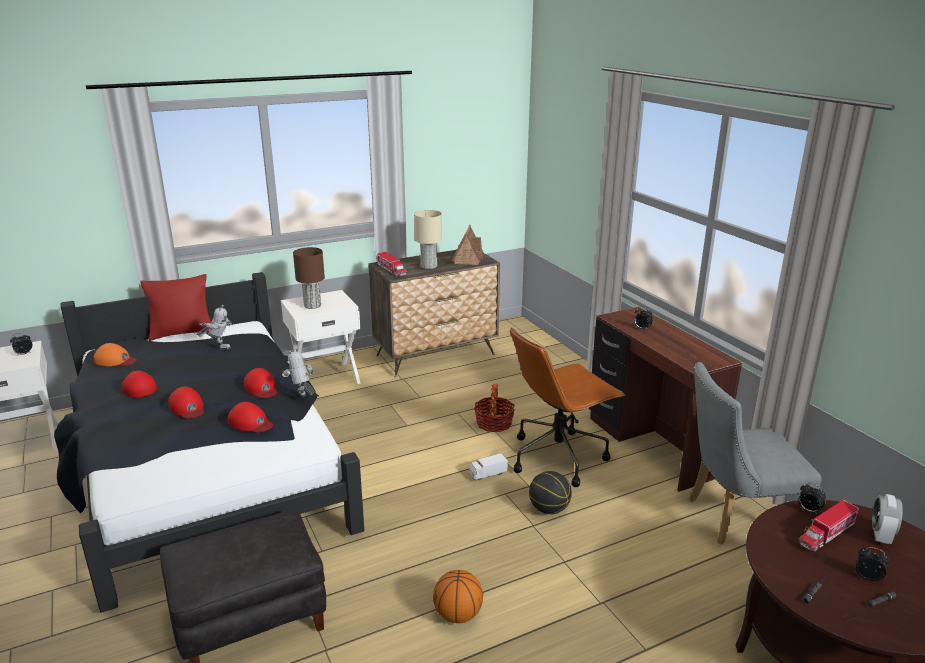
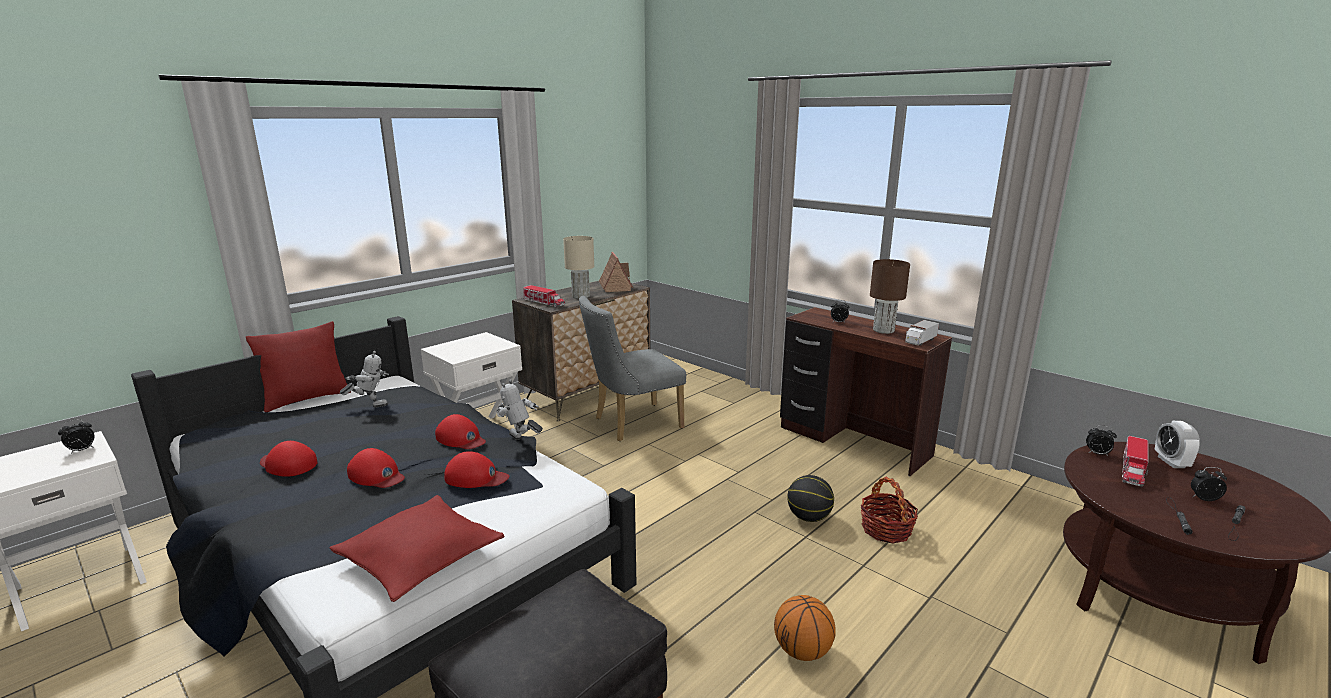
camera: 20 degrees left, 5 degrees down
orange cap [94,343,137,367] -> none
brown table lamp [293,247,325,309] -> brown table lamp moved to [870,259,910,334]
toy truck [469,453,508,480] -> toy truck moved to [905,320,939,346]
basket [474,384,515,432] -> basket moved to [861,476,918,543]
brown office chair [510,327,626,487] -> none
grey chair [689,362,821,545] -> grey chair moved to [579,296,686,442]
none -> red pillow [329,495,504,602]

